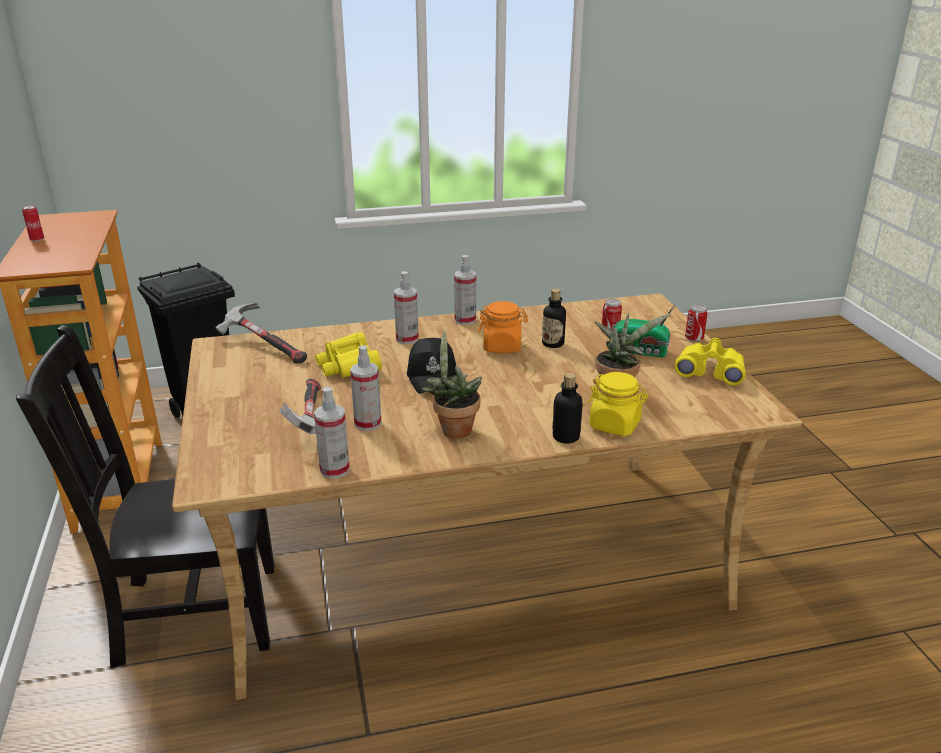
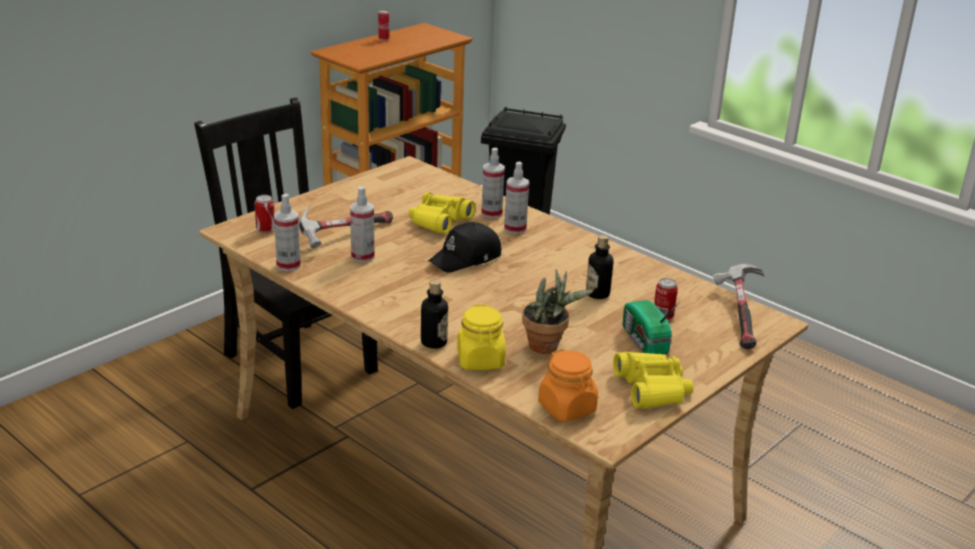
camera: 55 degrees right, 0 degrees up
hammer [215,303,307,364] -> hammer moved to [713,264,764,349]
potted plant [421,330,482,438] -> none
spray bottle [454,255,476,325] -> spray bottle moved to [481,148,505,219]
orange jar [478,301,528,353] -> orange jar moved to [538,349,598,422]
can [685,304,708,342] -> can moved to [255,195,275,233]

